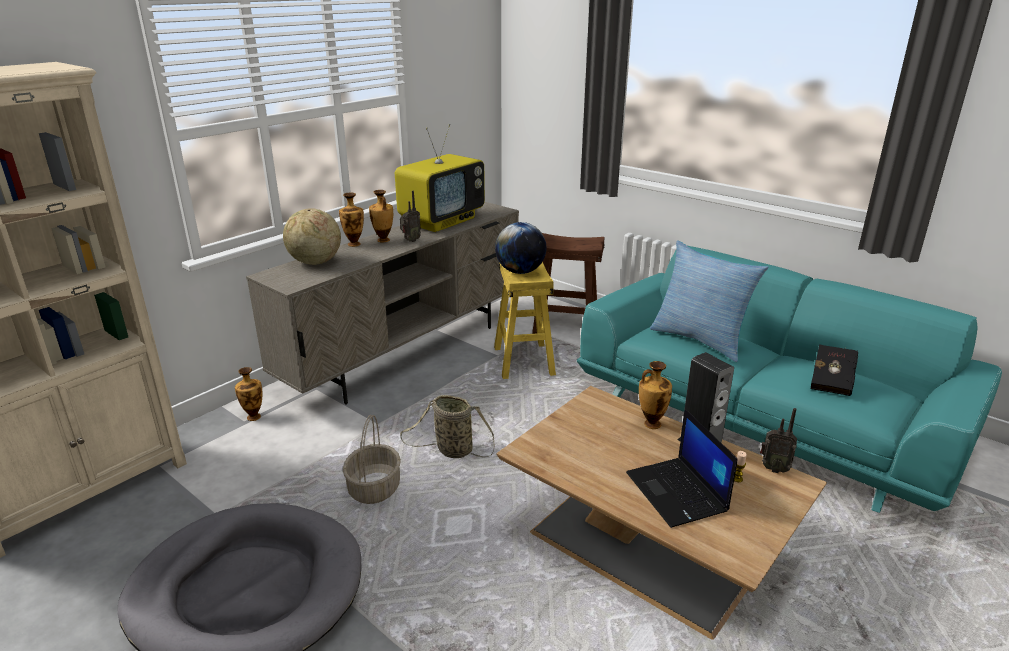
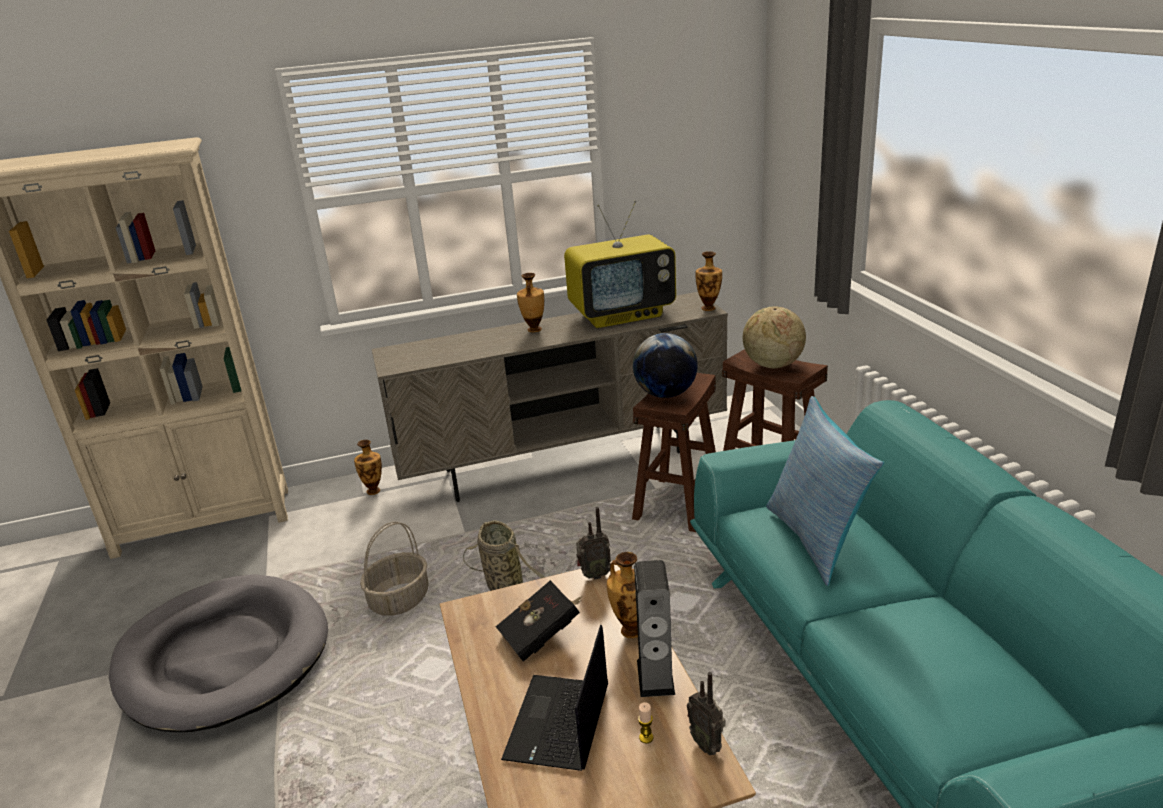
camera: 35 degrees right, 0 degrees up
globe [283,208,341,265] -> globe moved to [743,306,806,368]
vase [339,193,364,247] -> vase moved to [696,251,722,311]
radio [400,191,421,242] -> radio moved to [576,507,611,580]
yellow stool [494,262,556,379] -> brown stool [632,373,716,532]
black book [811,344,858,396] -> black book moved to [496,580,583,662]

